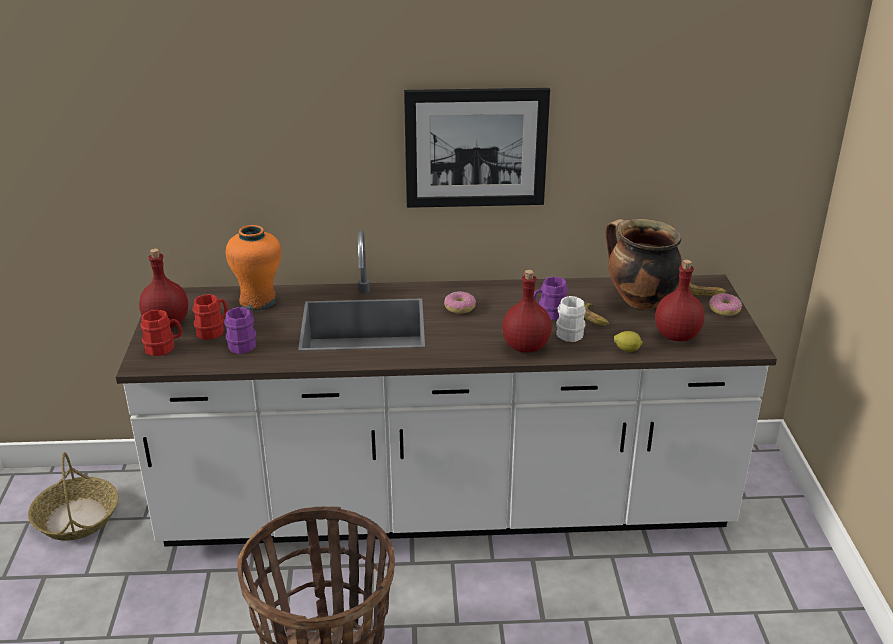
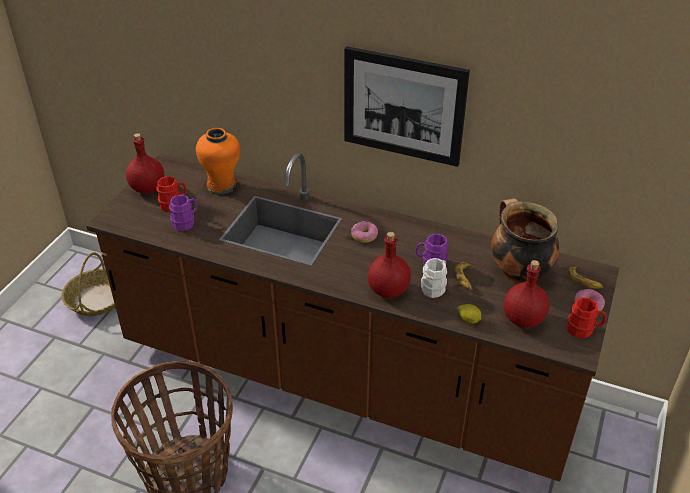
camera: 25 degrees right, 10 degrees up
white counter [116,230,777,547] -> brown counter [86,153,620,482]
red mug [141,310,182,356] -> red mug moved to [567,297,607,339]

